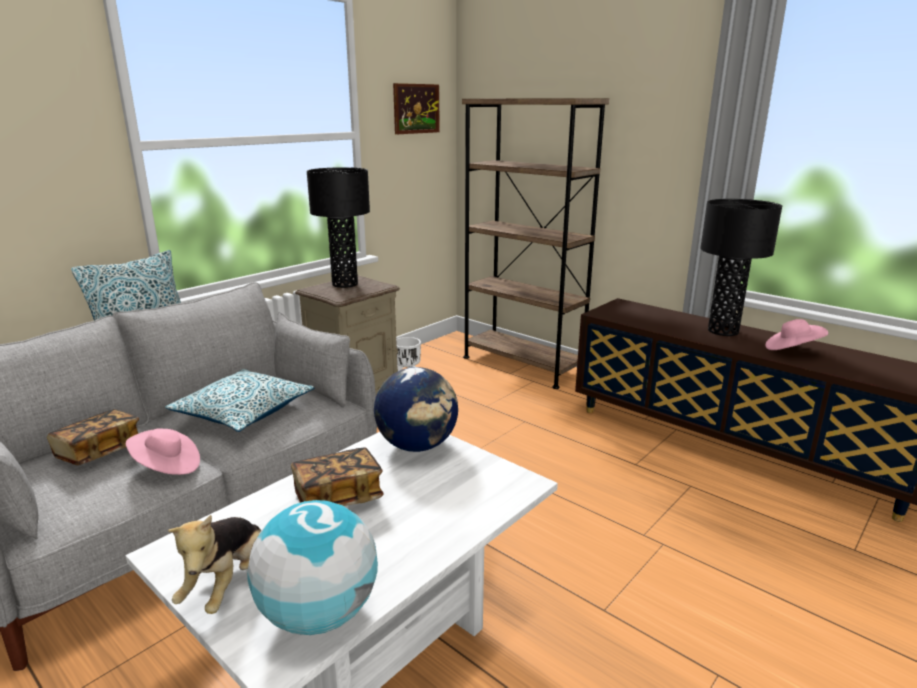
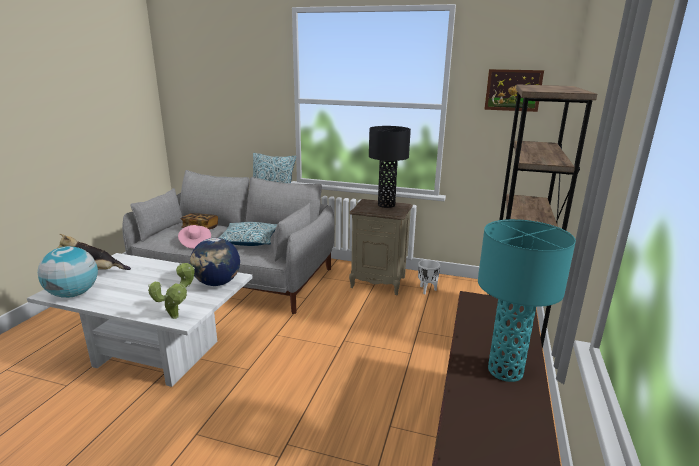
camera: 65 degrees right, 0 degrees up
book [291,447,384,506] -> none
black table lamp [700,199,782,336] -> turquoise table lamp [478,219,576,382]
pink hat [766,319,828,350] -> none
none -> potted plant [148,262,195,319]

